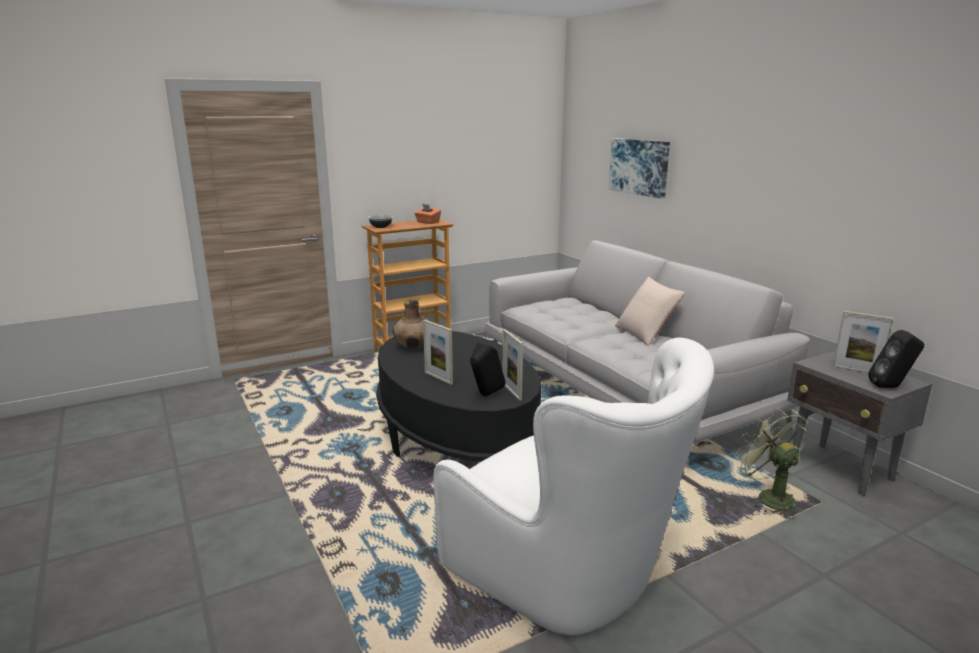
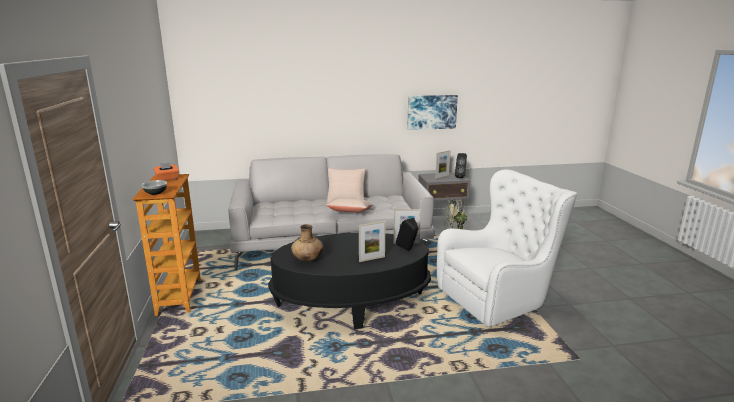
camera: 70 degrees left, 0 degrees up
picture [609,138,670,199] -> picture moved to [407,95,458,130]
none -> beige pillow [326,198,373,213]

